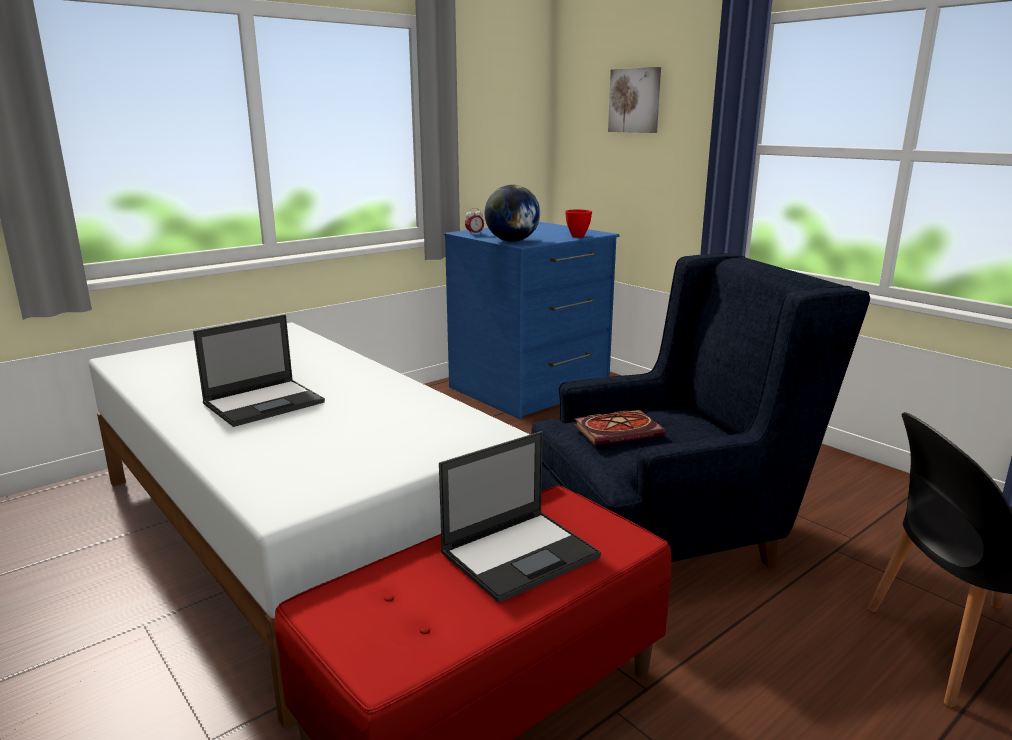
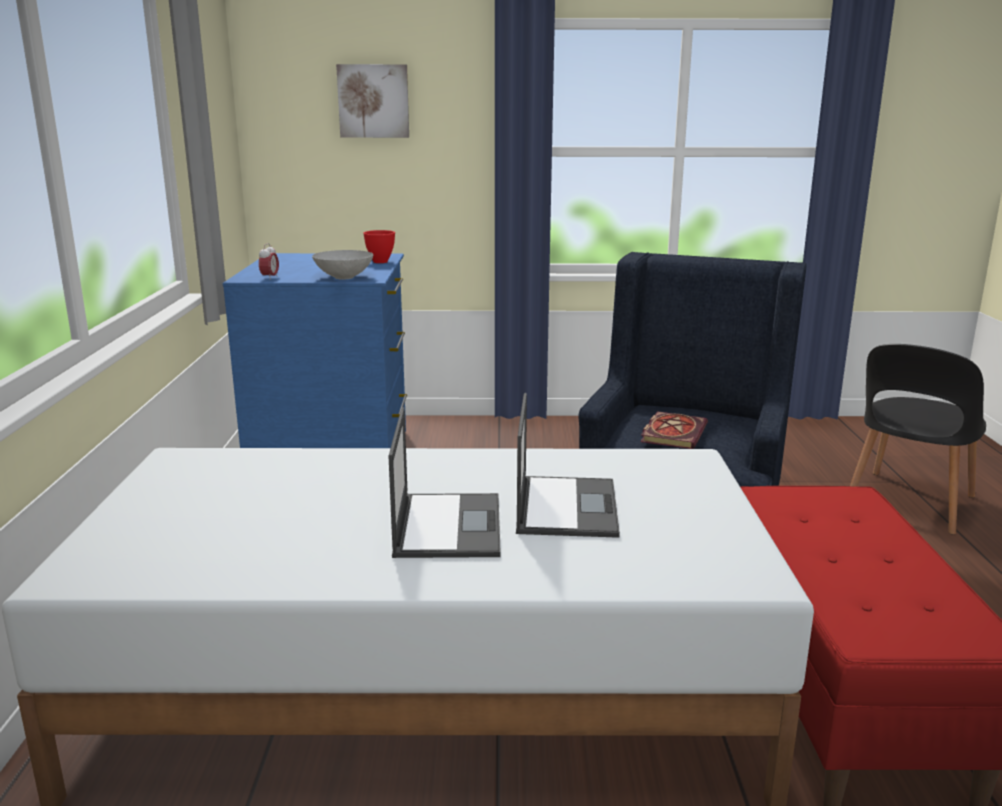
camera: 50 degrees left, 0 degrees up
laptop [439,431,601,603] -> laptop moved to [516,393,620,538]
globe [485,185,540,242] -> grey bowl [312,250,373,279]

